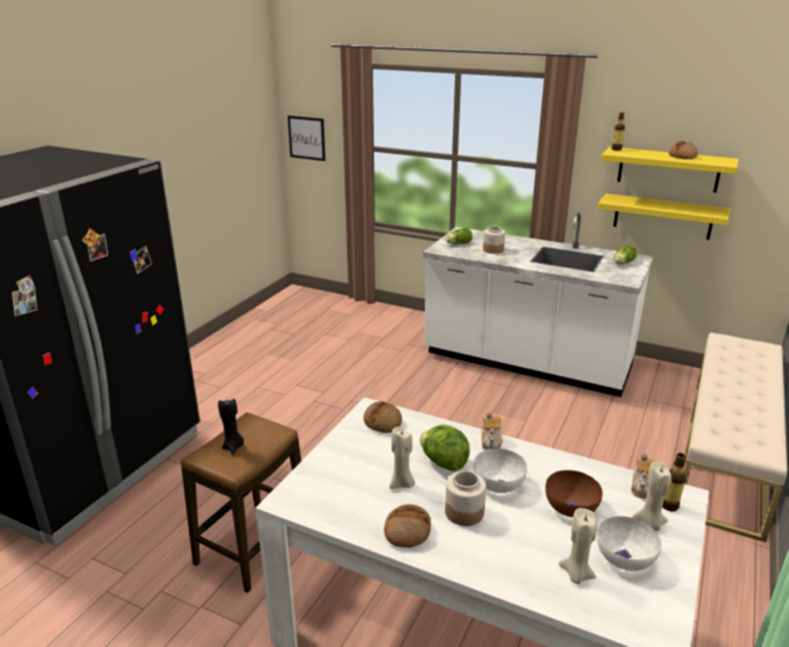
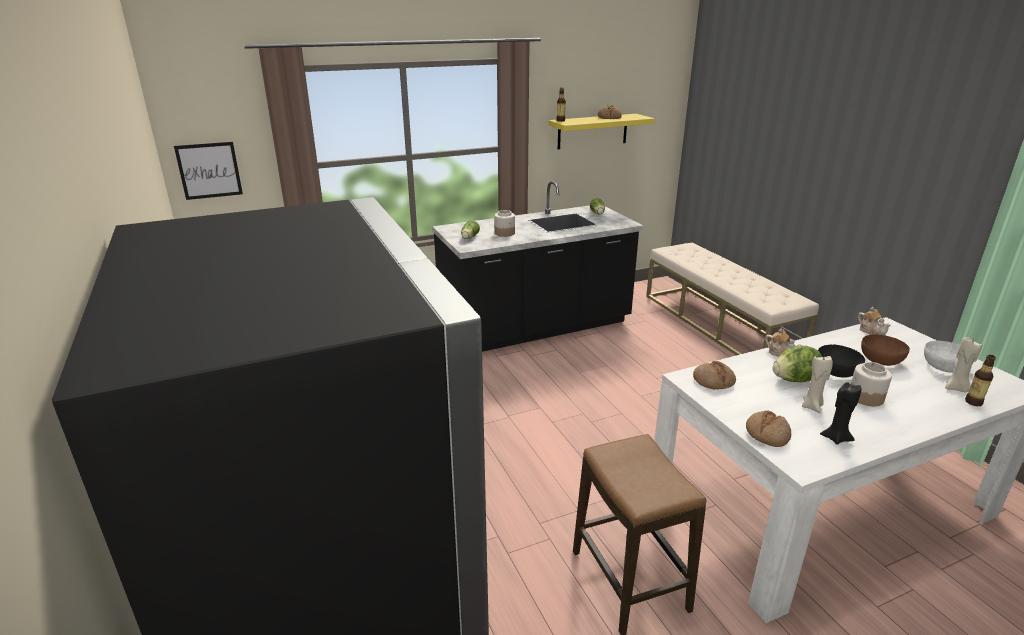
camera: 50 degrees left, 0 degrees up
black candle [218,398,244,454] -> black candle moved to [820,382,861,445]
bread [384,504,431,548] -> bread moved to [746,410,791,447]
white counter [423,212,653,397] -> black counter [432,181,644,352]
white bowl [474,449,527,493] -> black bowl [818,345,865,377]
yellow shelf [597,193,731,240] -> none
beige candle [632,462,672,531] -> none
bottle [662,453,686,511] -> bottle moved to [965,355,996,406]

